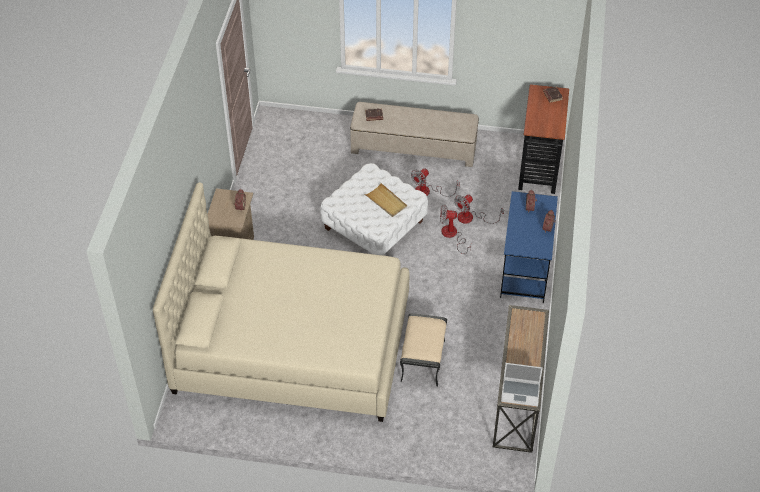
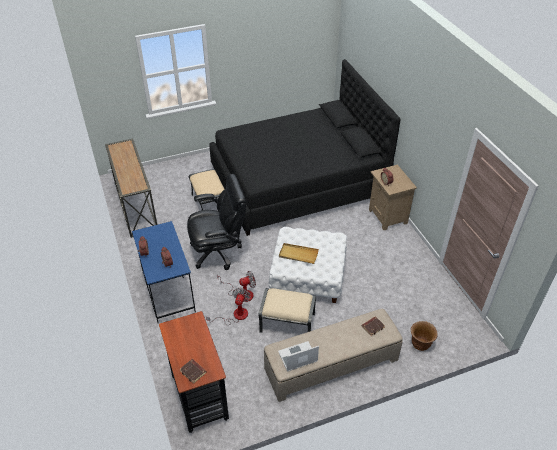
camera: 150 degrees right, 5 degrees down
beige bed [153,182,410,422] -> black bed [209,59,401,236]
fan [411,168,460,197] -> beige ottoman [259,288,316,333]
laptop [501,363,543,407] -> laptop moved to [278,341,319,372]
none -> black office chair [187,174,246,270]
none -> brown planter [411,321,438,351]

